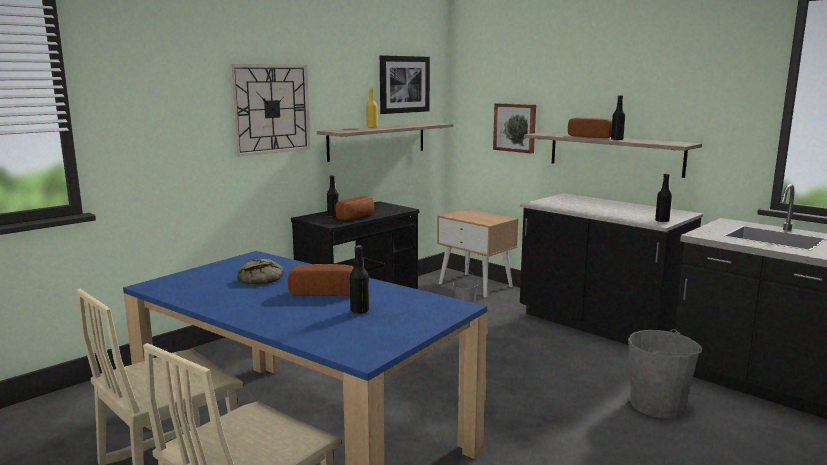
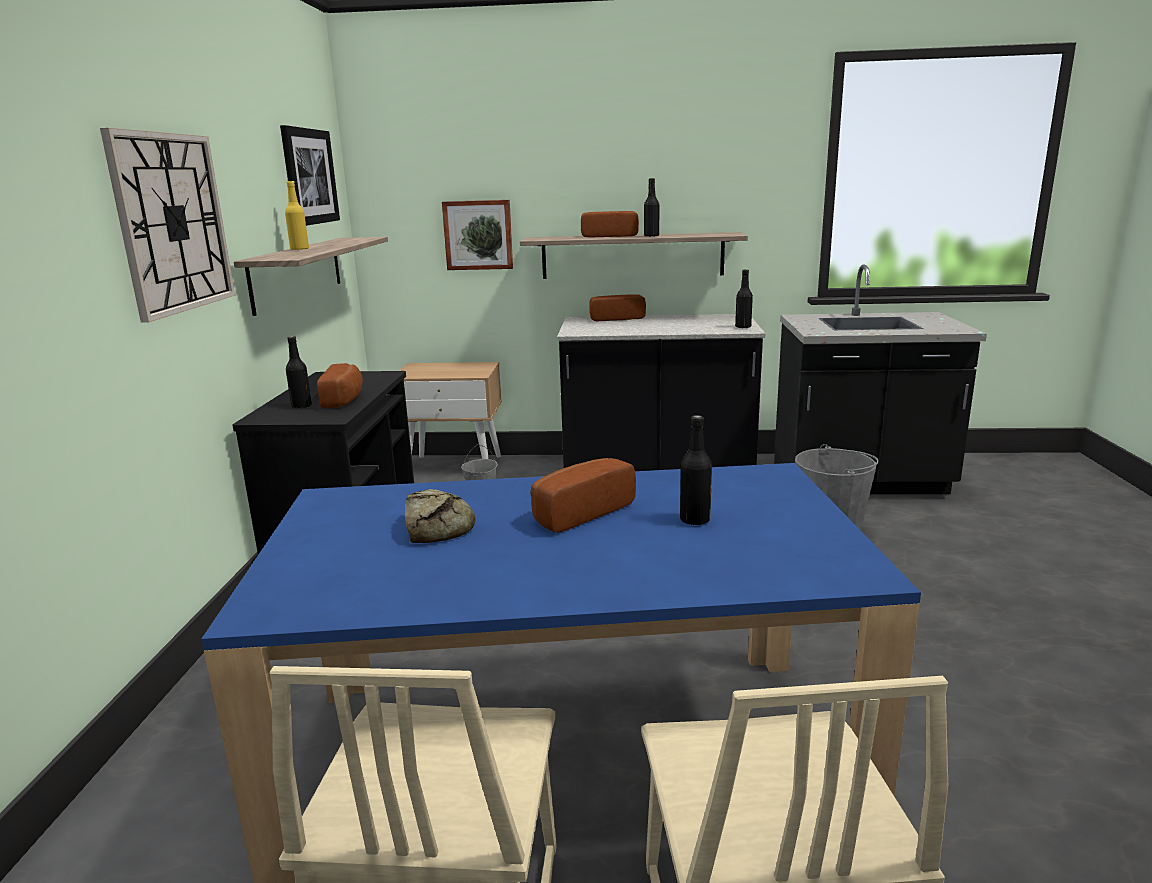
camera: 40 degrees left, 5 degrees up
none -> bread [589,294,646,321]

